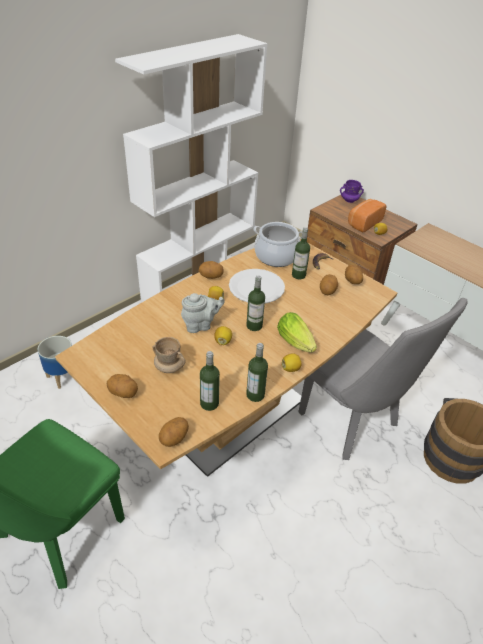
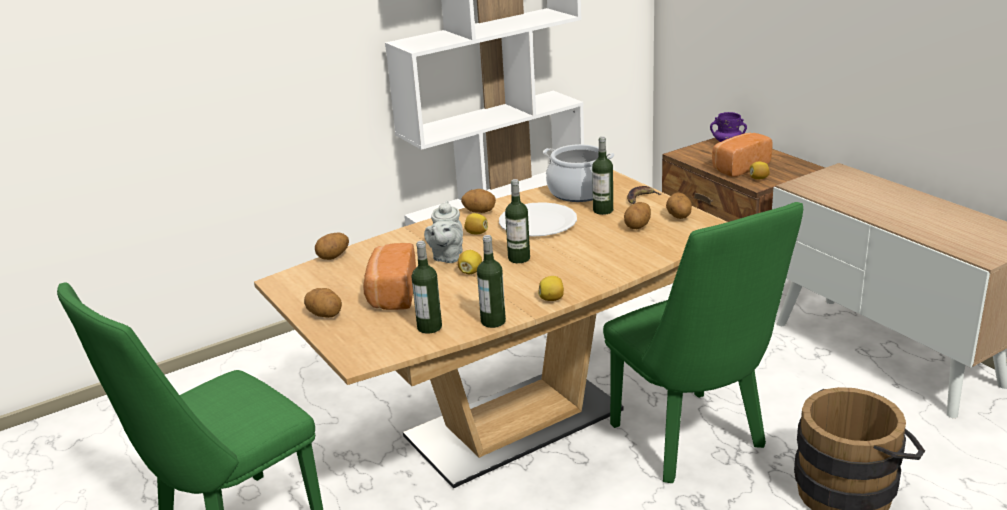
camera: 15 degrees right, 15 degrees down
planter [38,336,72,389] -> none
beige mug [153,337,186,373] -> bread [363,243,416,310]
potato [159,417,189,447] -> potato moved to [315,232,349,260]
grey teapot [181,293,225,333] -> grey teapot turned 105 degrees clockwise [424,200,463,263]
lettuce [277,312,317,353] -> none
grey chair [298,298,468,460] -> green chair [603,202,803,483]

